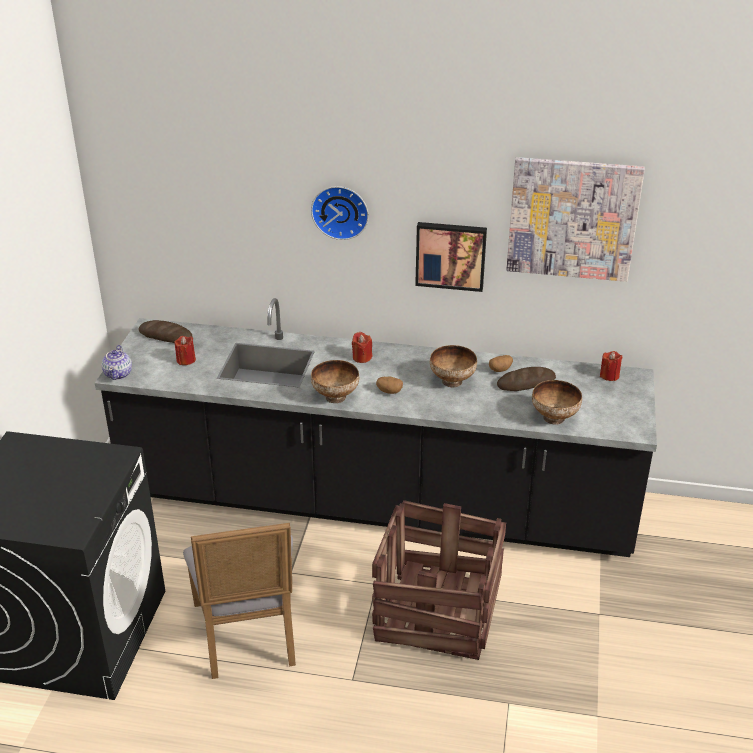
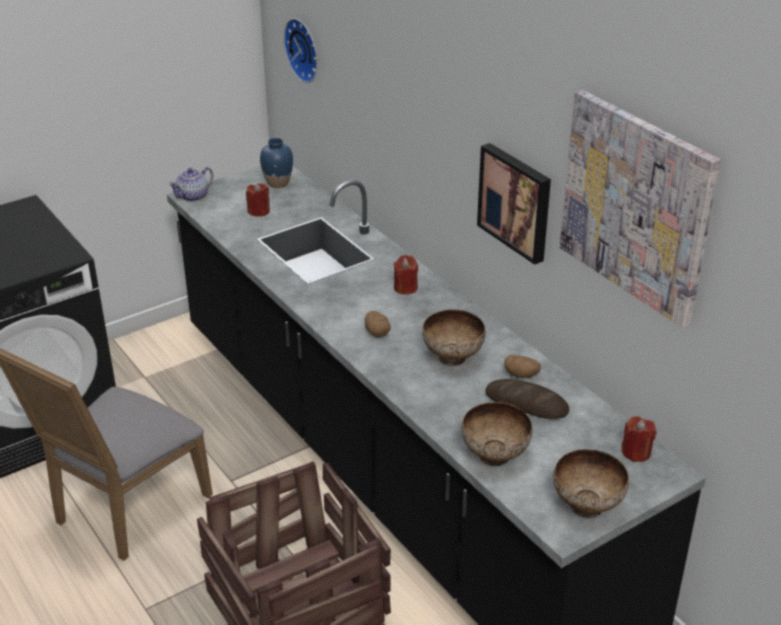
camera: 45 degrees right, 0 degrees up
bread [139,320,193,343] -> blue vase [260,138,293,188]
wall clock [311,186,369,240] -> wall clock moved to [283,18,318,83]
bowl [311,360,359,403] -> bowl moved to [553,449,629,518]

